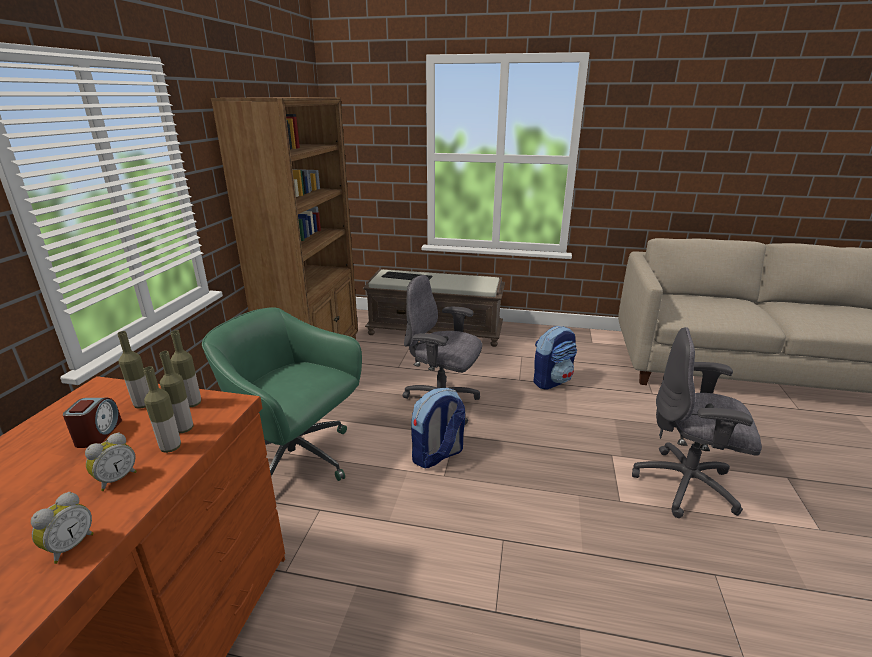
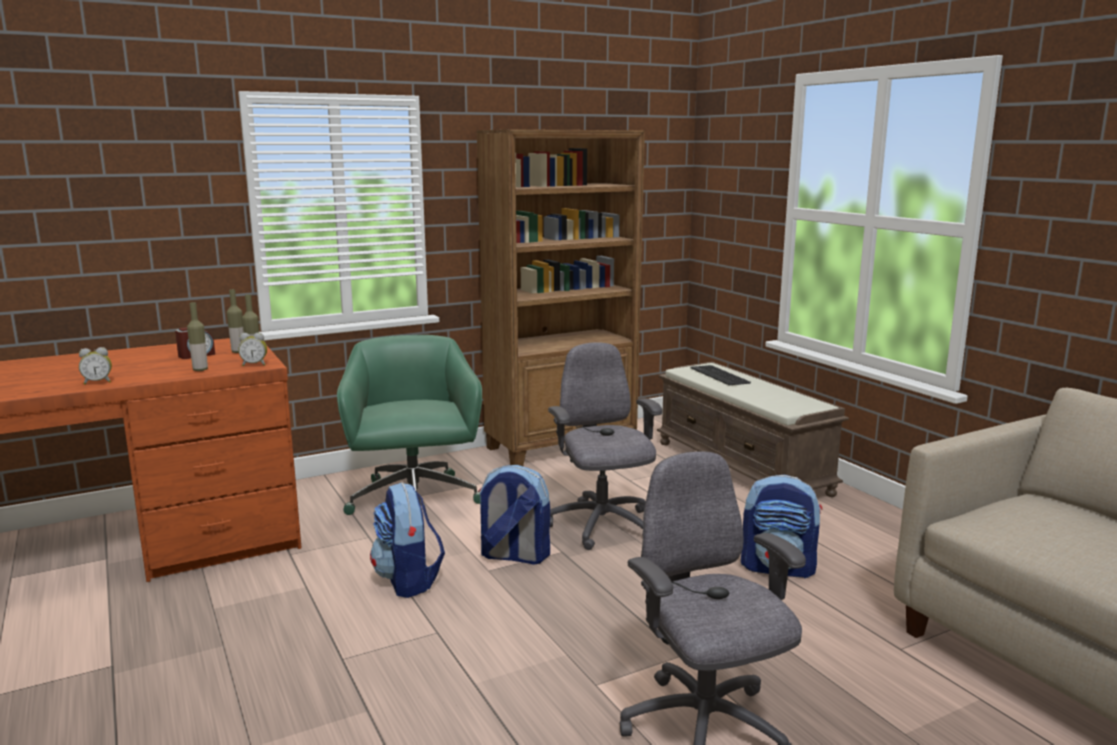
camera: 50 degrees right, 10 degrees down
alarm clock [85,432,137,491] -> alarm clock moved to [238,332,267,366]
bottle [159,351,193,433] -> none
none -> backpack [370,482,445,598]

